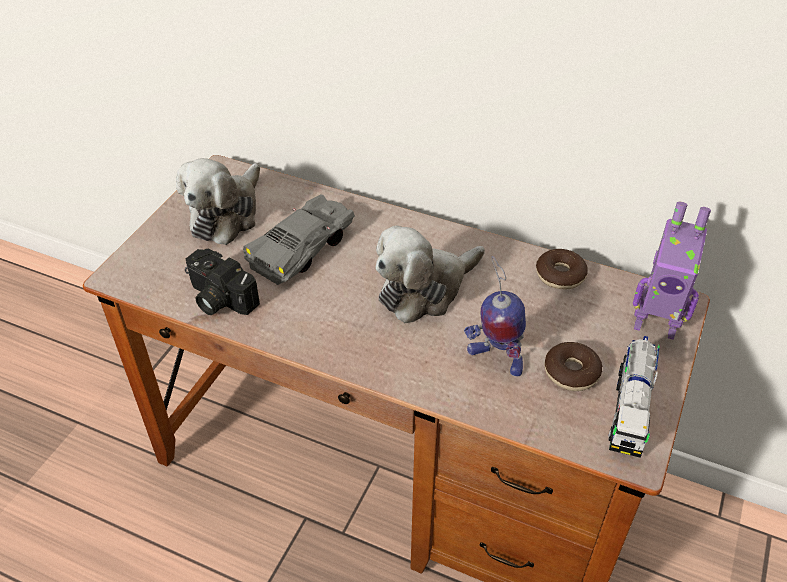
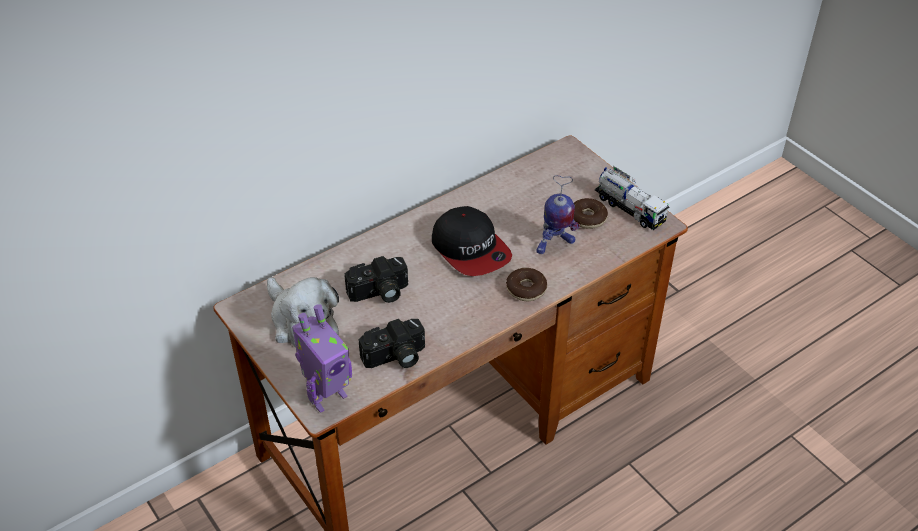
camera: 60 degrees left, 0 degrees up
grey toy car [243,194,355,285] -> camera [344,256,408,303]
plush toy [376,225,485,324] -> cap [432,206,512,276]
donut [536,249,588,289] -> donut moved to [506,268,547,301]
toy robot [633,201,711,340] -> toy robot moved to [292,304,352,413]

